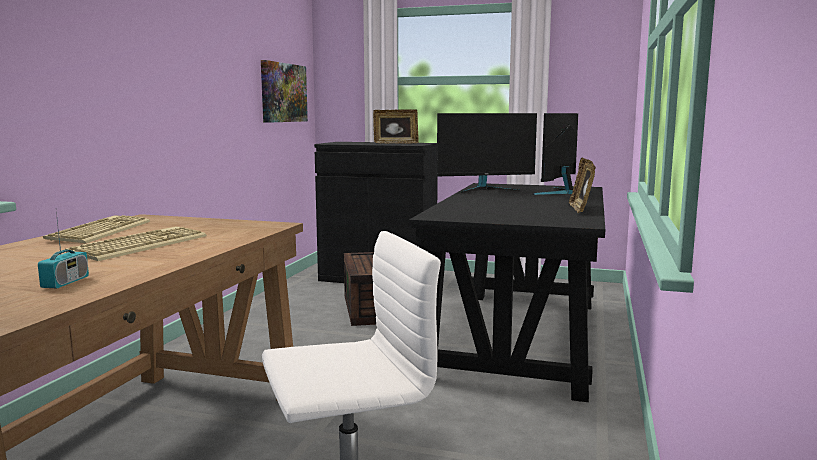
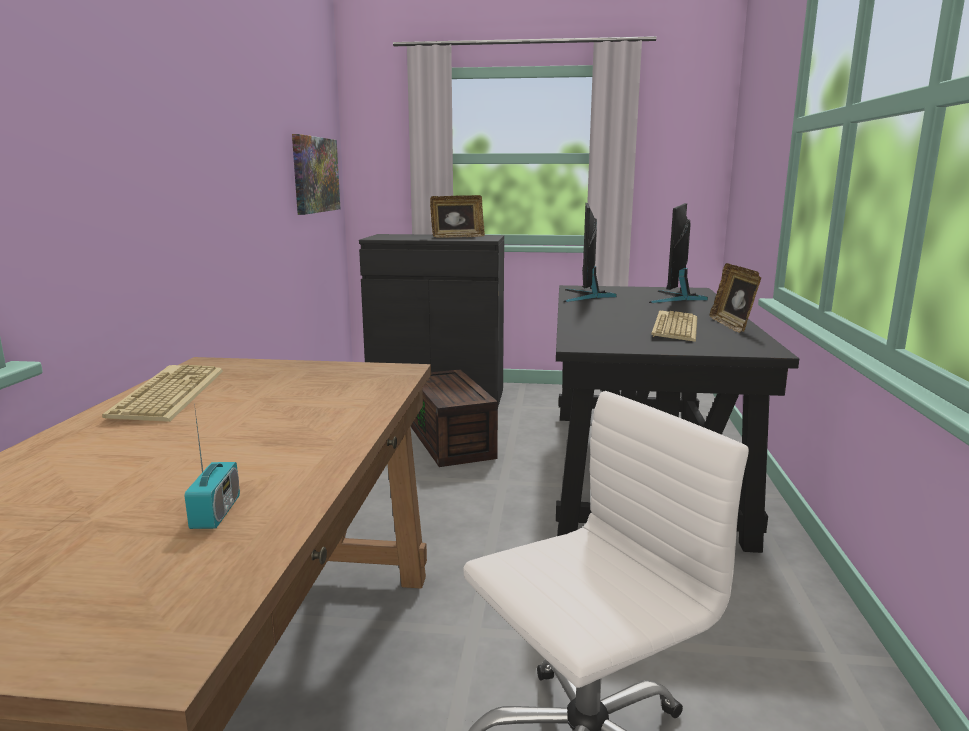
camera: 10 degrees left, 5 degrees up
keyboard [65,226,207,261] -> keyboard moved to [651,311,697,342]
monitor [437,113,537,193] -> monitor turned 120 degrees clockwise [564,203,617,302]

